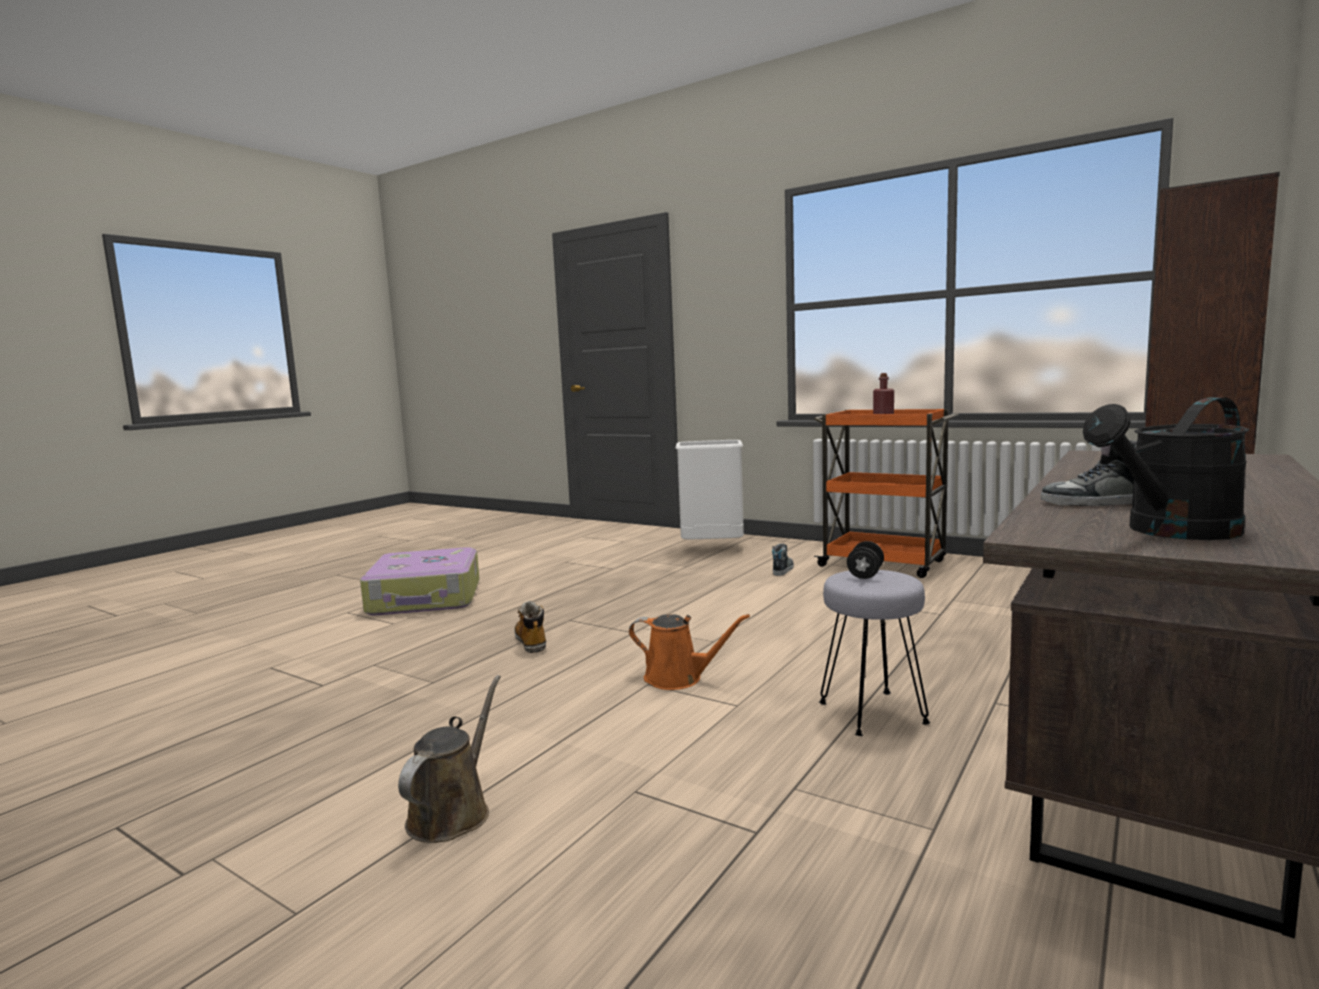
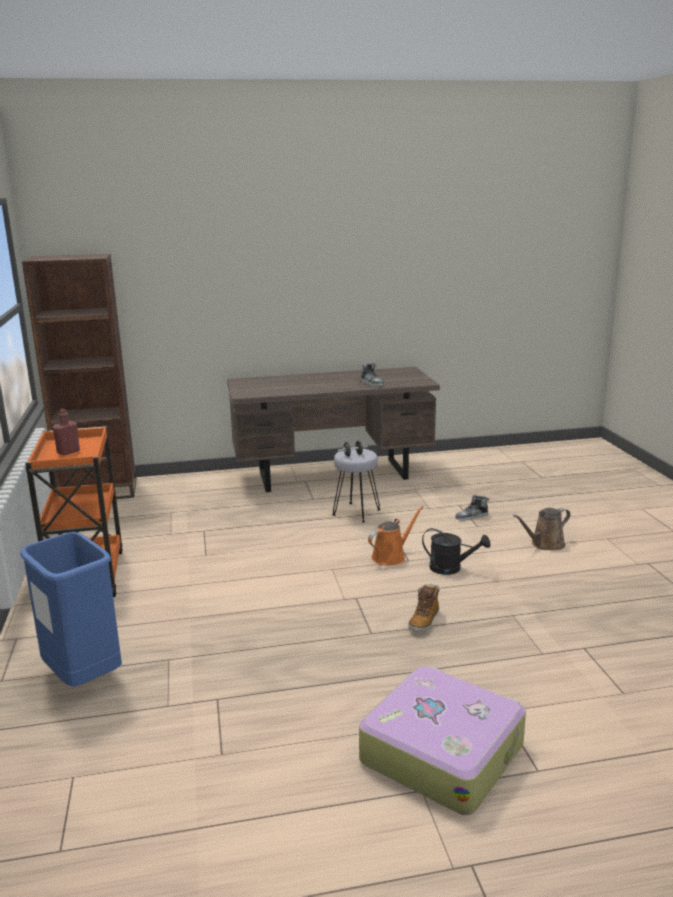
camera: 135 degrees left, 10 degrees up
orange watering can [629,614,750,690] -> orange watering can turned 75 degrees clockwise [368,506,424,565]
white trash can [675,440,744,539] -> blue trash can [20,532,122,687]
shoe [772,544,794,576] -> shoe moved to [455,495,489,521]
black watering can [1083,397,1249,540] -> black watering can moved to [422,528,490,575]

